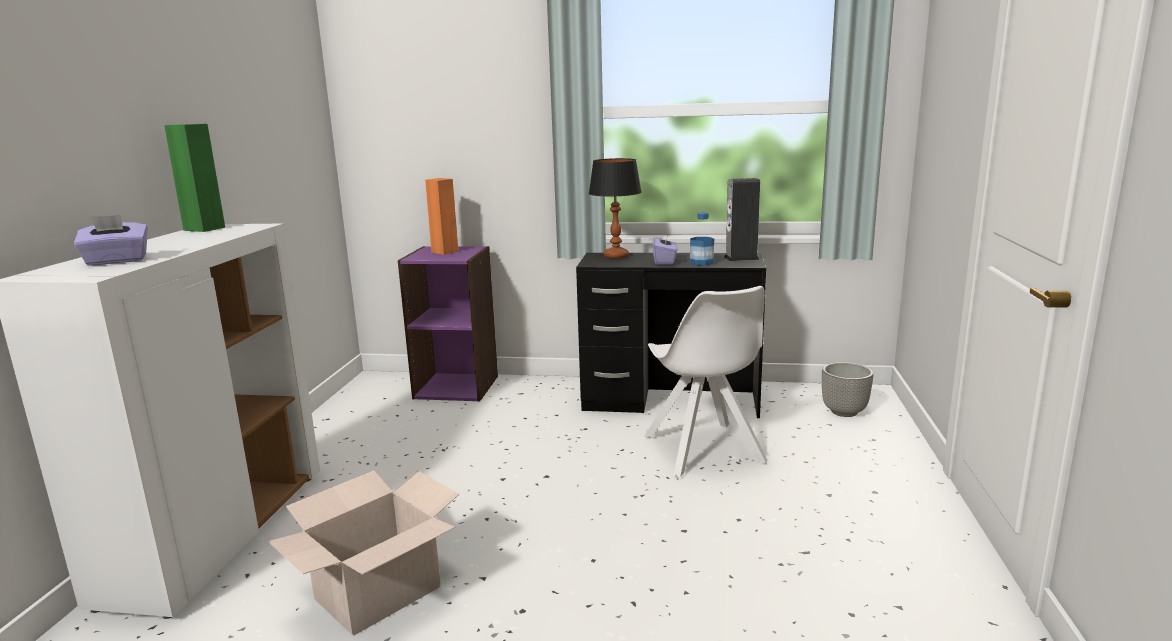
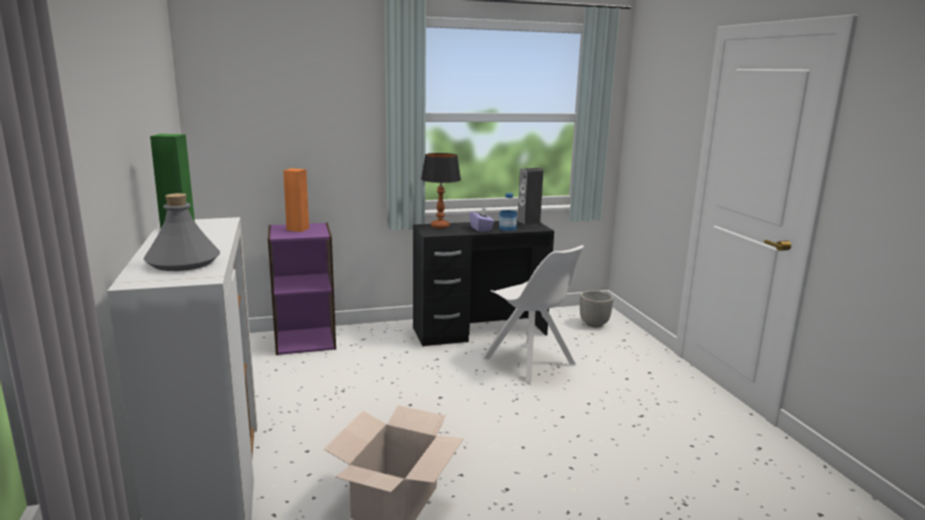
camera: 25 degrees left, 0 degrees up
purple tissue box [74,215,148,266] -> grey bottle [143,193,220,271]

